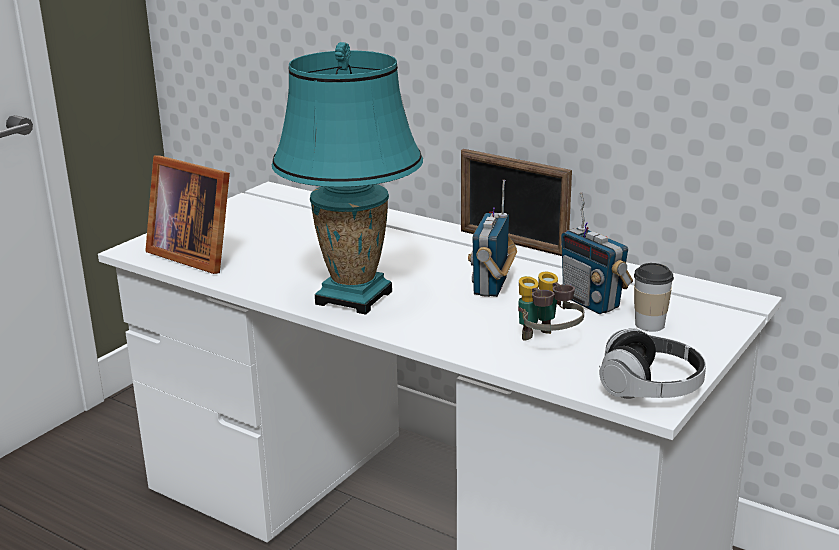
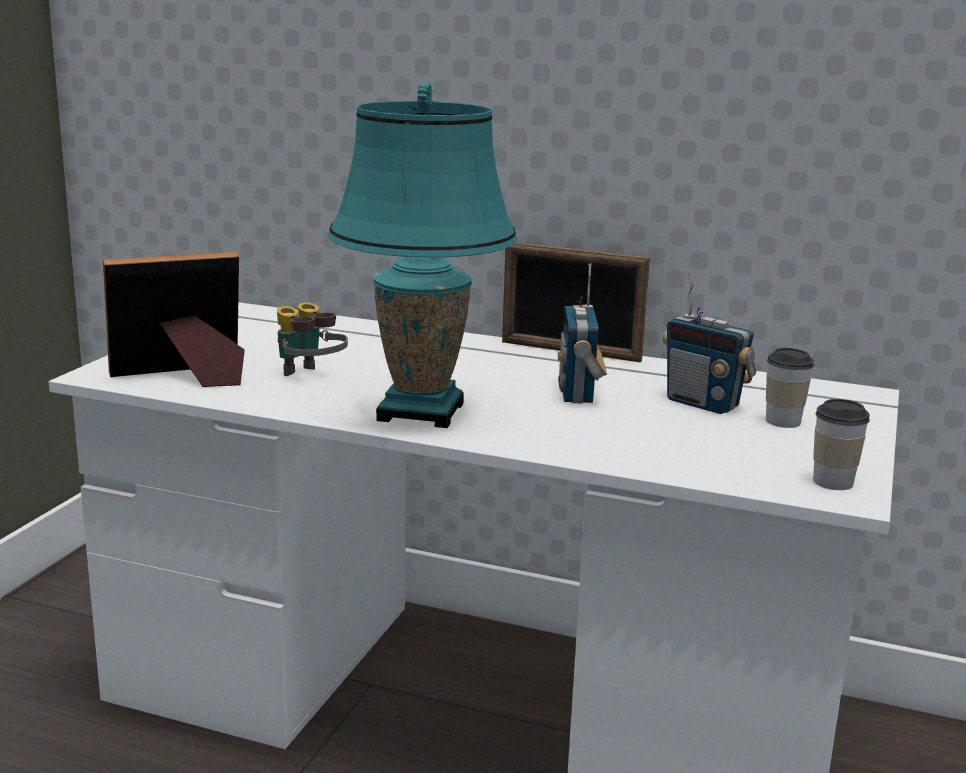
camera: 15 degrees left, 5 degrees down
picture frame [145,155,230,274] -> picture frame turned 135 degrees clockwise [103,252,245,387]
binoculars [518,272,584,340] -> binoculars moved to [277,302,348,376]
headphones [599,328,706,399] -> cup [813,399,870,490]

